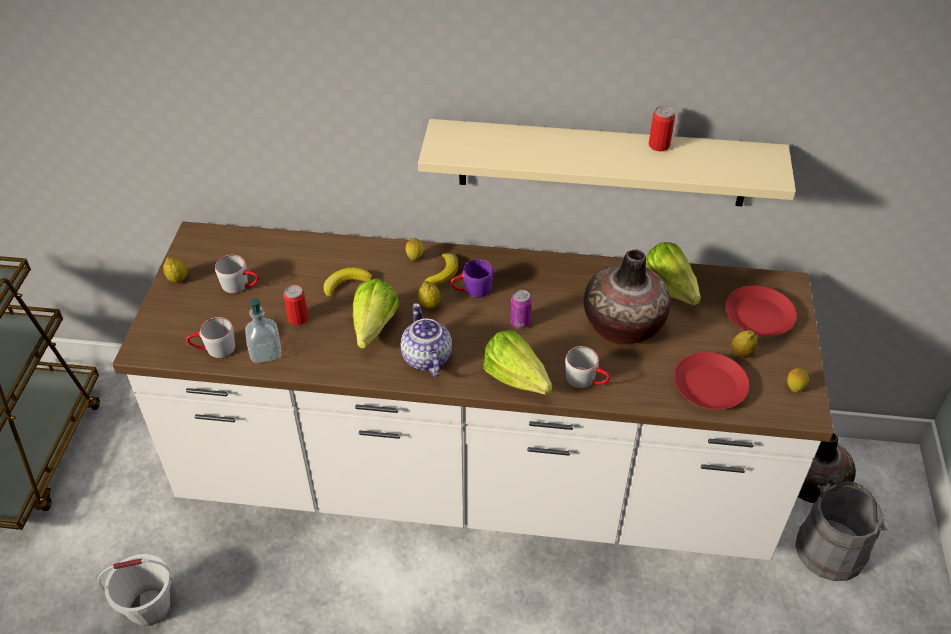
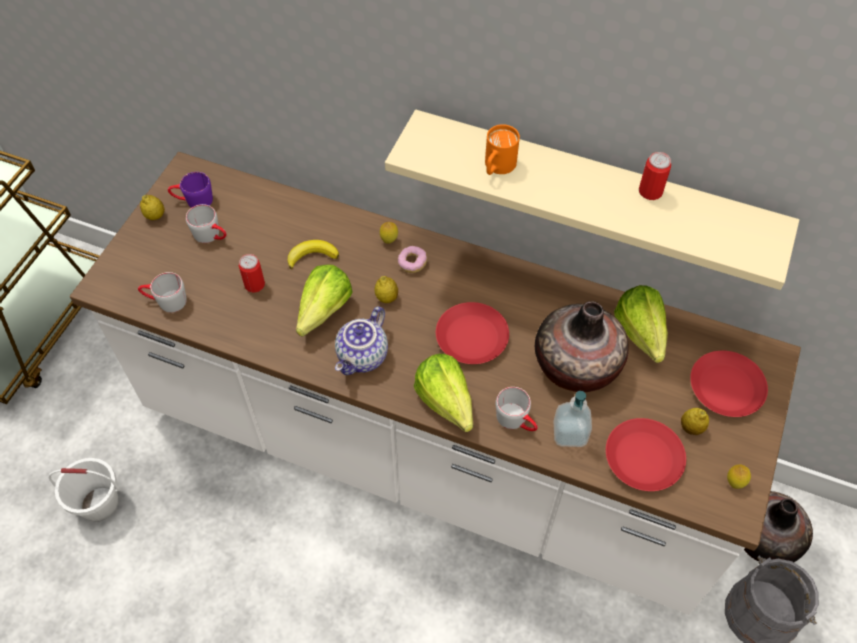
camera: 15 degrees right, 10 degrees up
soap dispenser [245,298,282,363] -> soap dispenser moved to [553,391,592,447]
teapot [400,303,452,377] -> teapot turned 150 degrees counterclockwise [335,306,388,375]
banana [424,253,458,286] -> donut [398,246,428,273]
purple mug [450,259,494,298] -> purple mug moved to [168,172,213,208]
can [510,290,532,328] -> red plate [436,302,509,364]
none -> orange mug [485,124,520,175]

